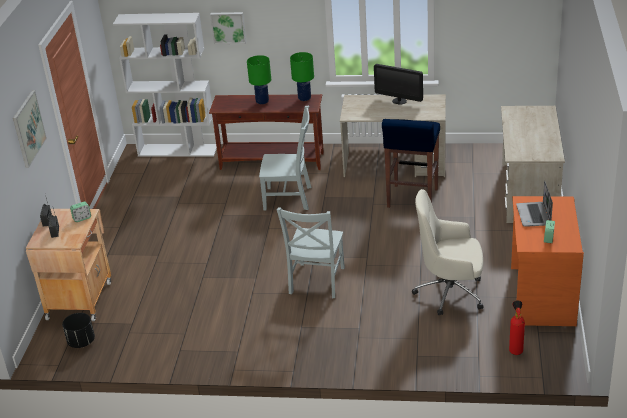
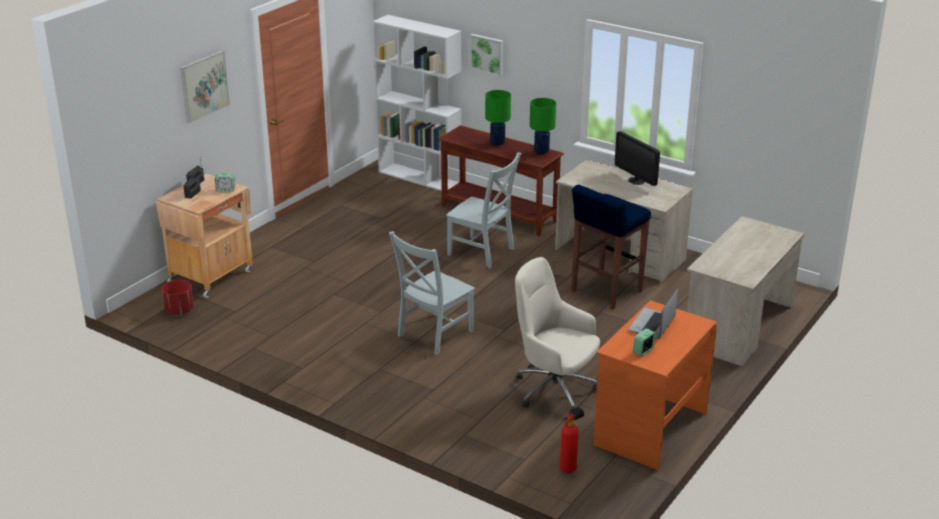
camera: 25 degrees right, 5 degrees down
black planter [62,313,95,348] -> red planter [162,280,194,315]

